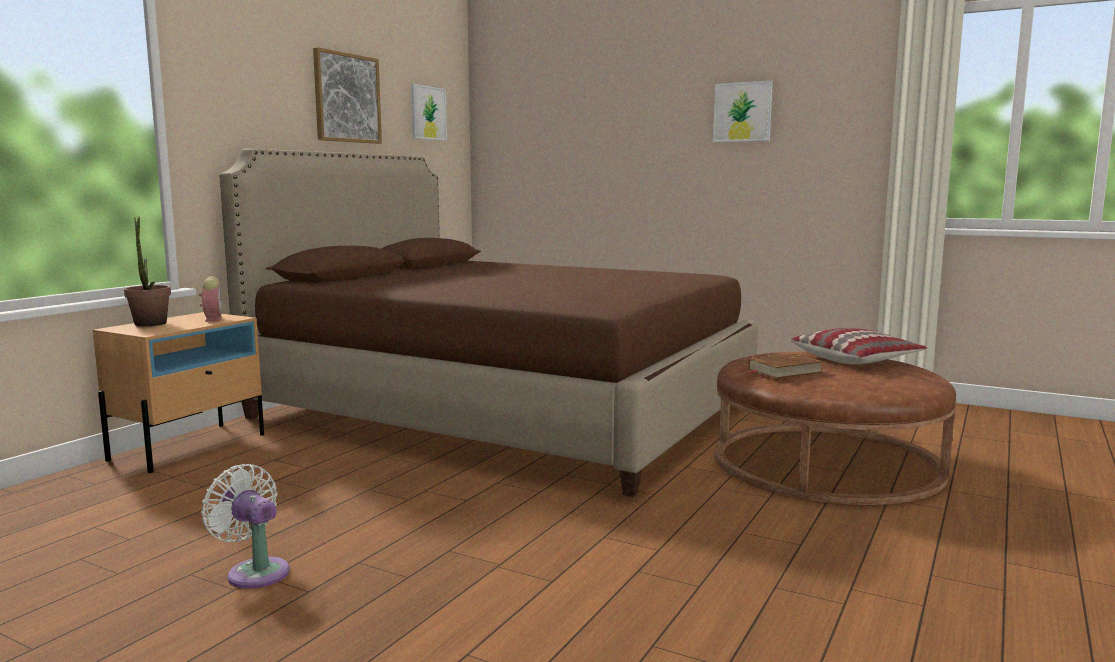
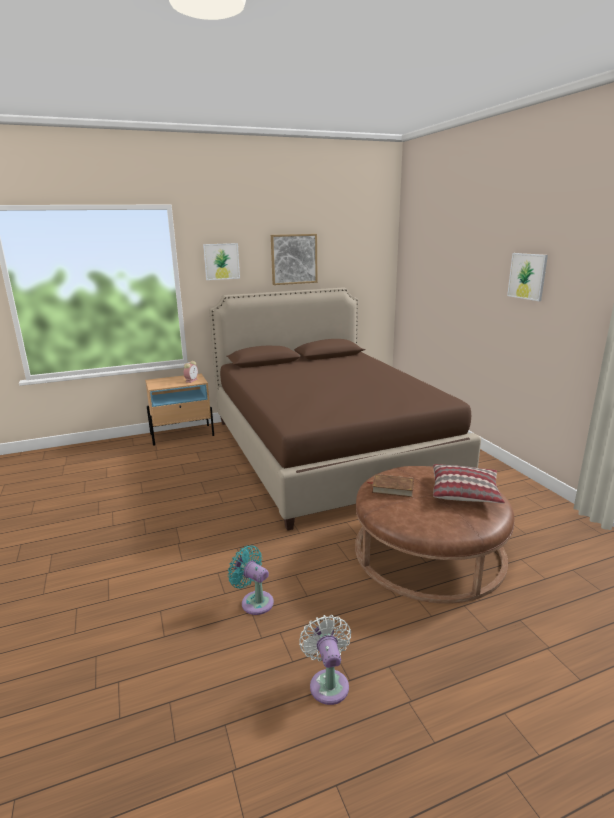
camera: 40 degrees right, 10 degrees up
potted plant [124,217,171,327] -> none
white fan [201,464,290,589] -> white fan moved to [299,615,351,705]
picture [411,84,447,141] -> picture moved to [203,243,240,280]
none -> turquoise fan [228,545,274,615]

